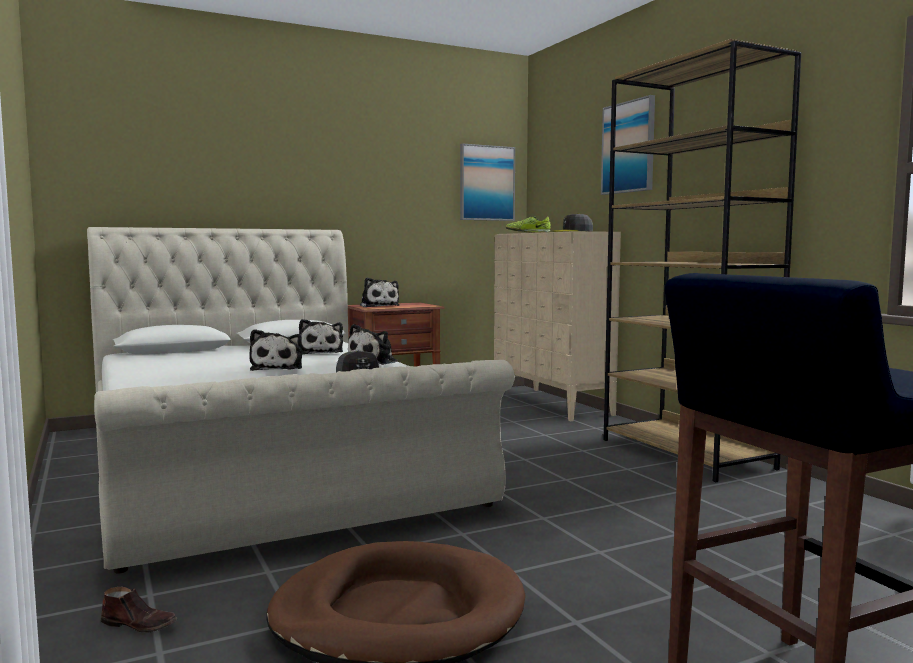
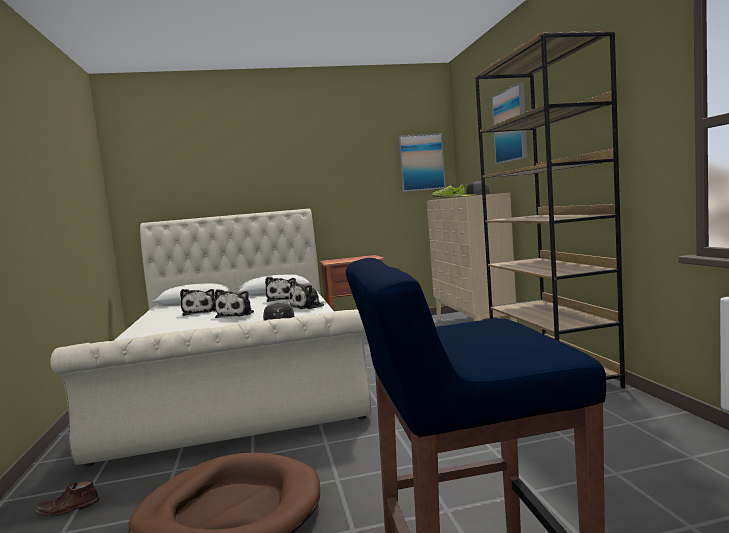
camera: 15 degrees right, 0 degrees up
brown shoe [101,587,178,633] -> brown shoe turned 135 degrees clockwise [35,481,100,517]
plush toy [360,278,399,307] -> plush toy moved to [180,289,216,316]

